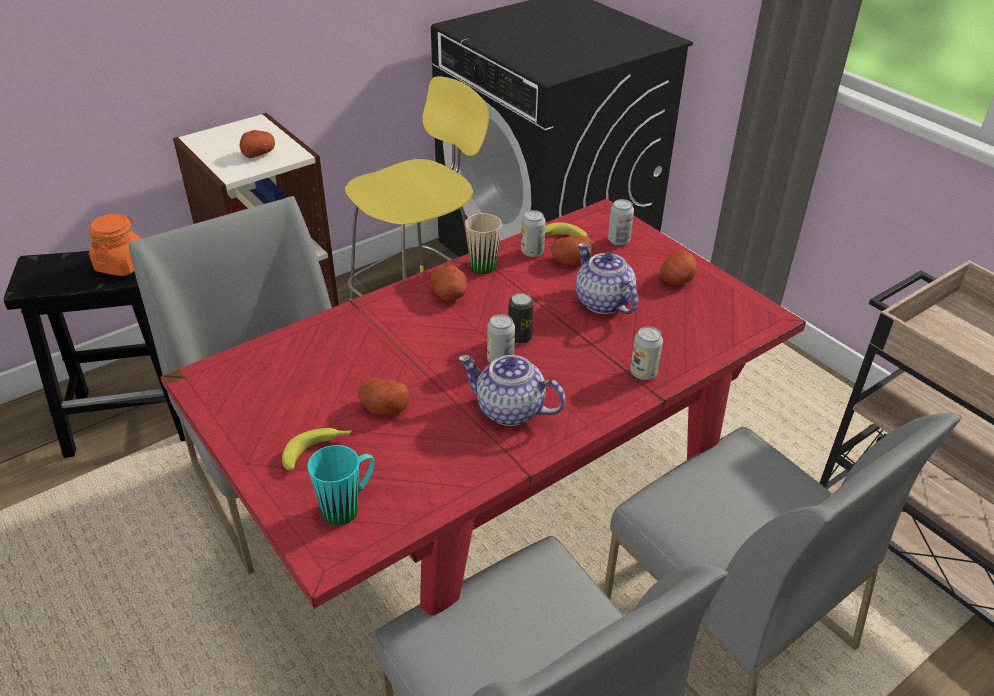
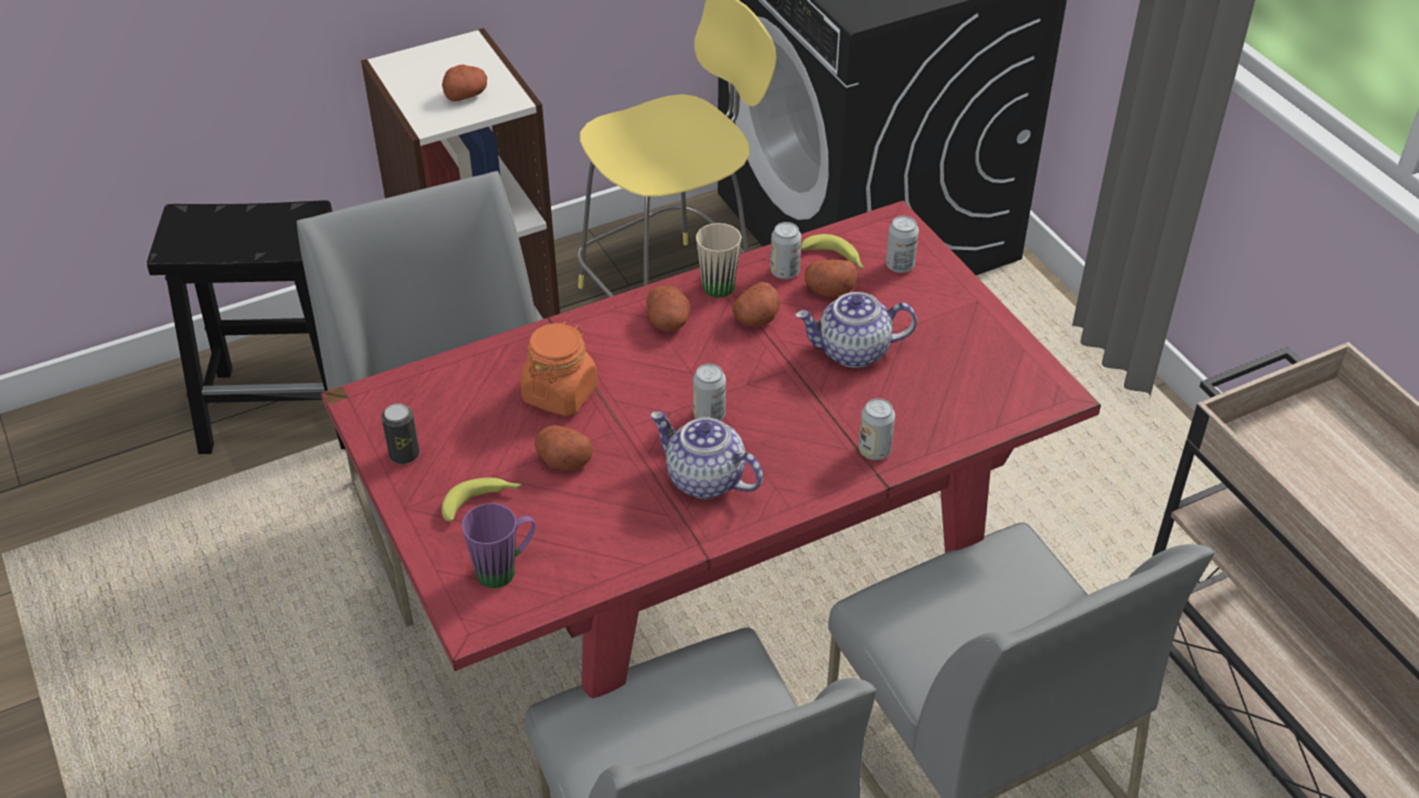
camera: 10 degrees right, 5 degrees up
orange jar [90,214,141,276] -> orange jar moved to [520,322,598,416]
turquoise mug [308,445,375,525] -> purple mug [462,503,535,588]
can [508,293,534,344] -> can moved to [381,403,420,464]
teapot [576,243,638,314] -> teapot turned 75 degrees counterclockwise [795,292,917,368]
potato [660,251,697,285] -> potato moved to [733,282,781,326]

